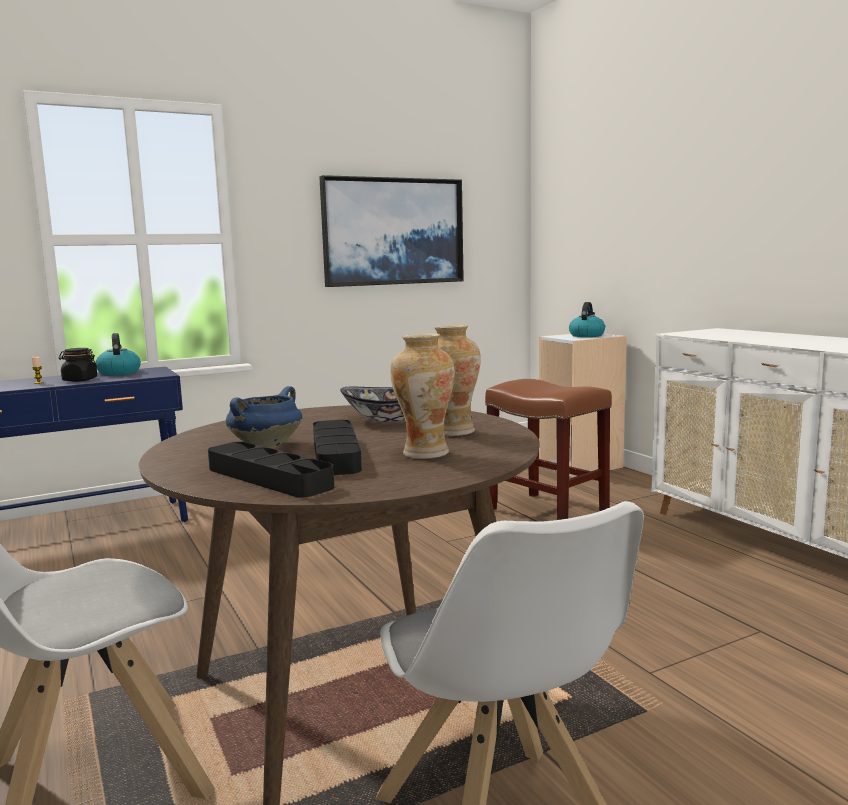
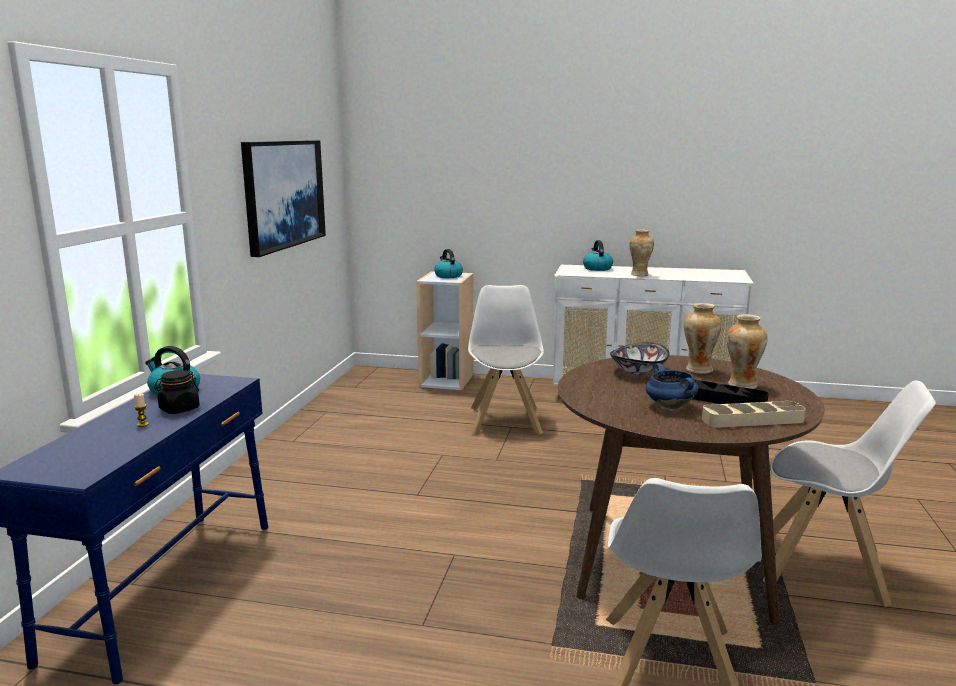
camera: 50 degrees left, 5 degrees up
black tray [208,442,334,497] -> beige tray [702,401,805,428]
brown stool [485,379,612,520] -> chair [468,285,544,434]
none -> kettle [583,240,613,271]
none -> vase [630,229,654,276]

